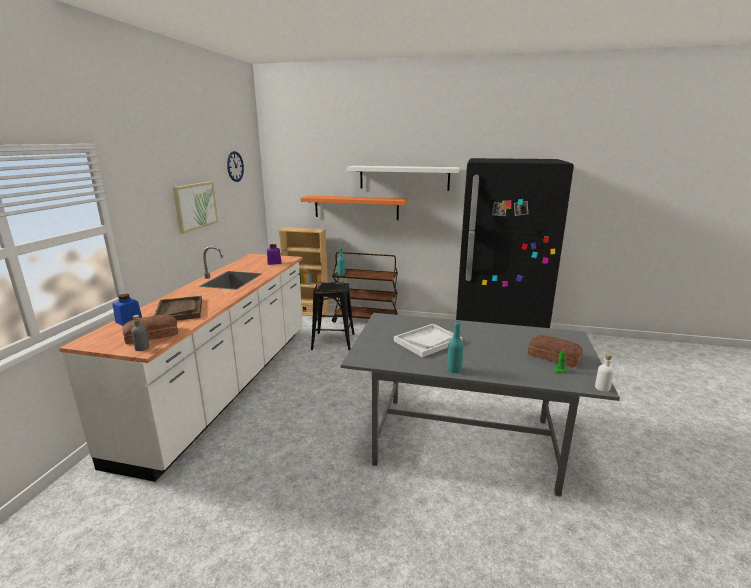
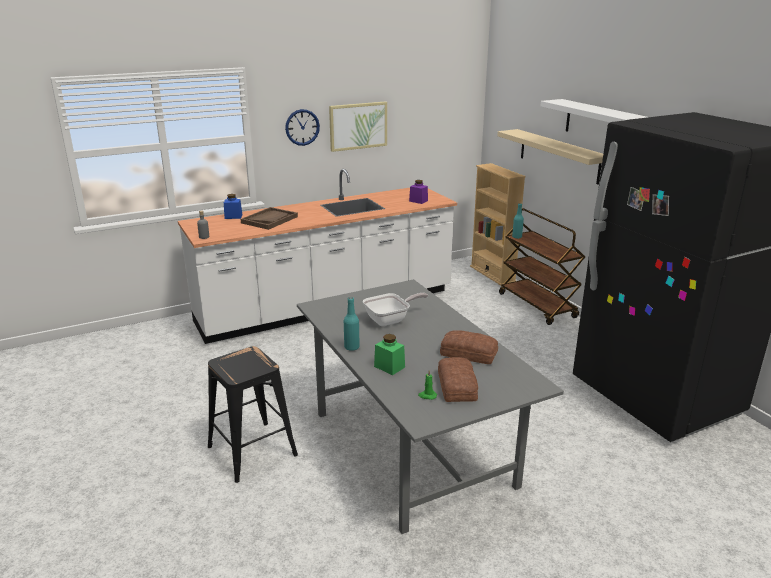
camera: 50 degrees right, 5 degrees up
bread [123,315,178,345] -> bread moved to [440,330,498,364]
wall clock [227,151,244,182] -> wall clock moved to [285,109,320,146]
orange shelf [300,196,407,220] -> beige shelf [497,129,603,184]
black stool [311,282,355,351] -> black stool moved to [208,346,298,483]
white tray [394,324,462,357] -> frying pan [363,293,428,326]
white bottle [595,353,614,392] -> none
none -> green jar [374,334,405,375]

